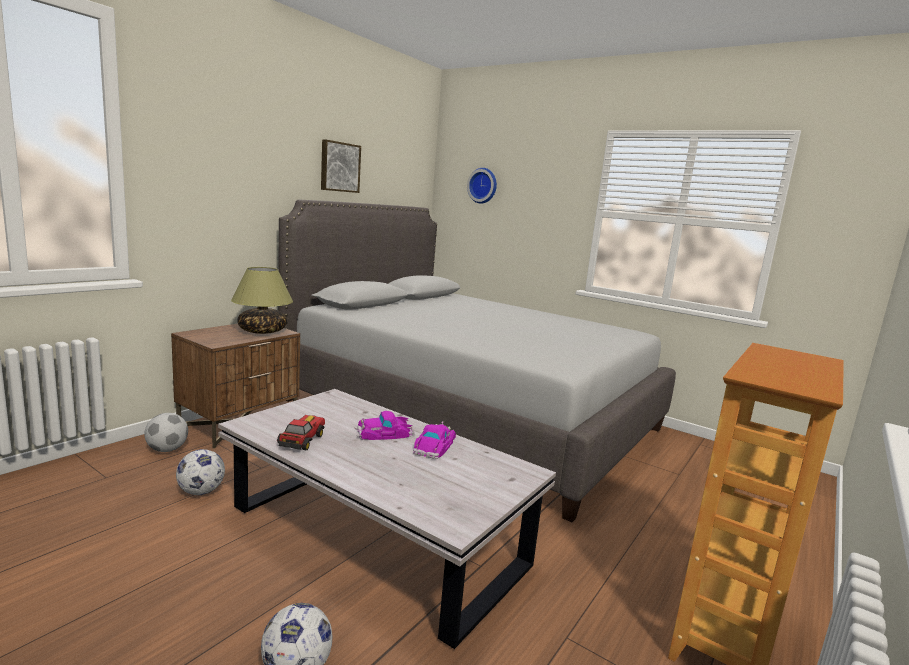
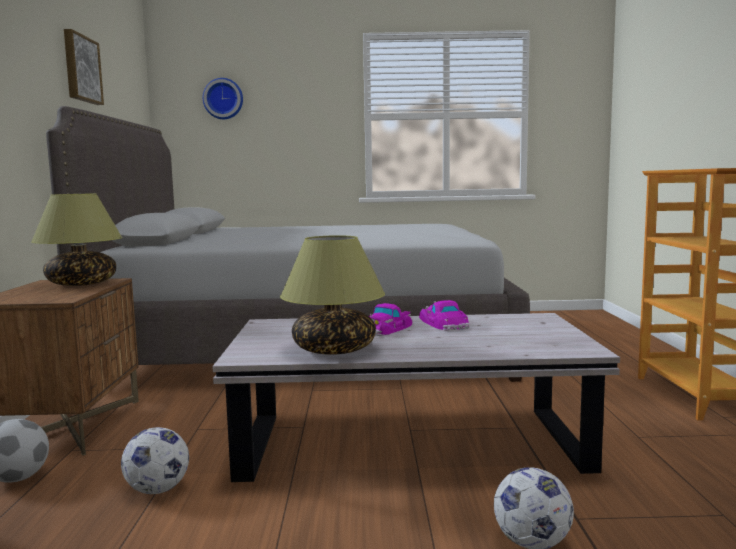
camera: 35 degrees left, 5 degrees down
toy car [277,415,325,450] -> table lamp [280,235,385,355]

